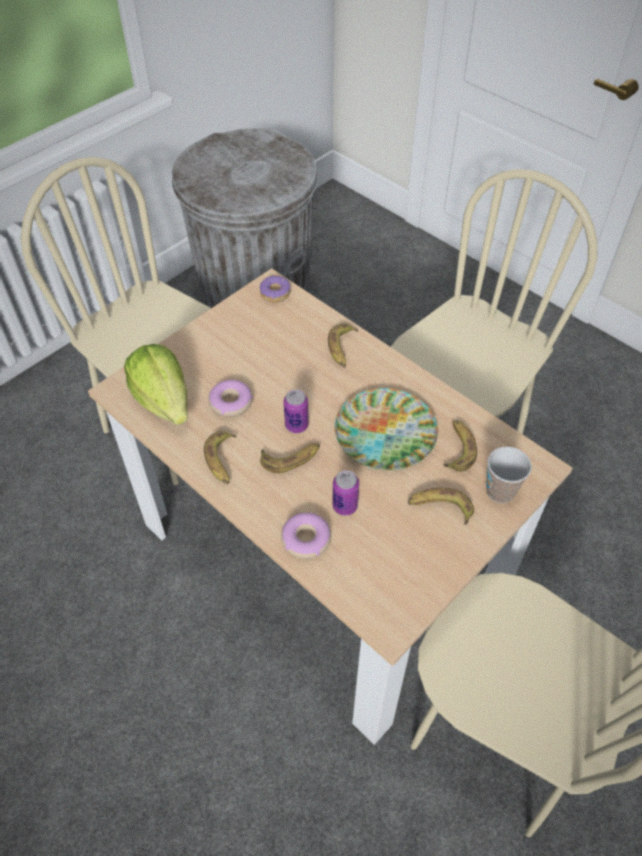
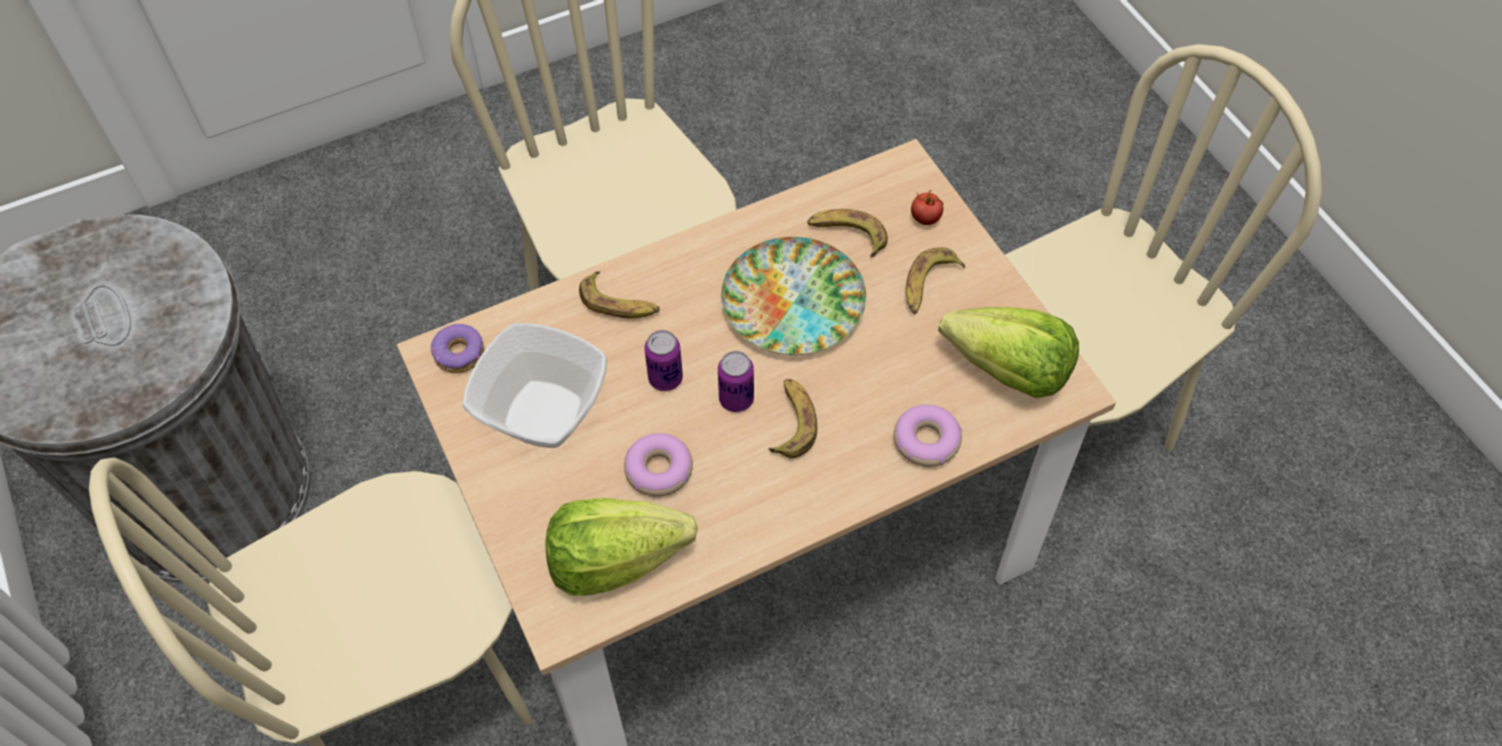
camera: 70 degrees left, 5 degrees up
banana [204,431,236,484] -> none
can [332,470,359,516] -> can moved to [644,330,683,391]
cup [486,447,532,503] -> tomato [911,190,943,225]
none -> bowl [463,323,607,448]
none -> lettuce [938,307,1079,398]

